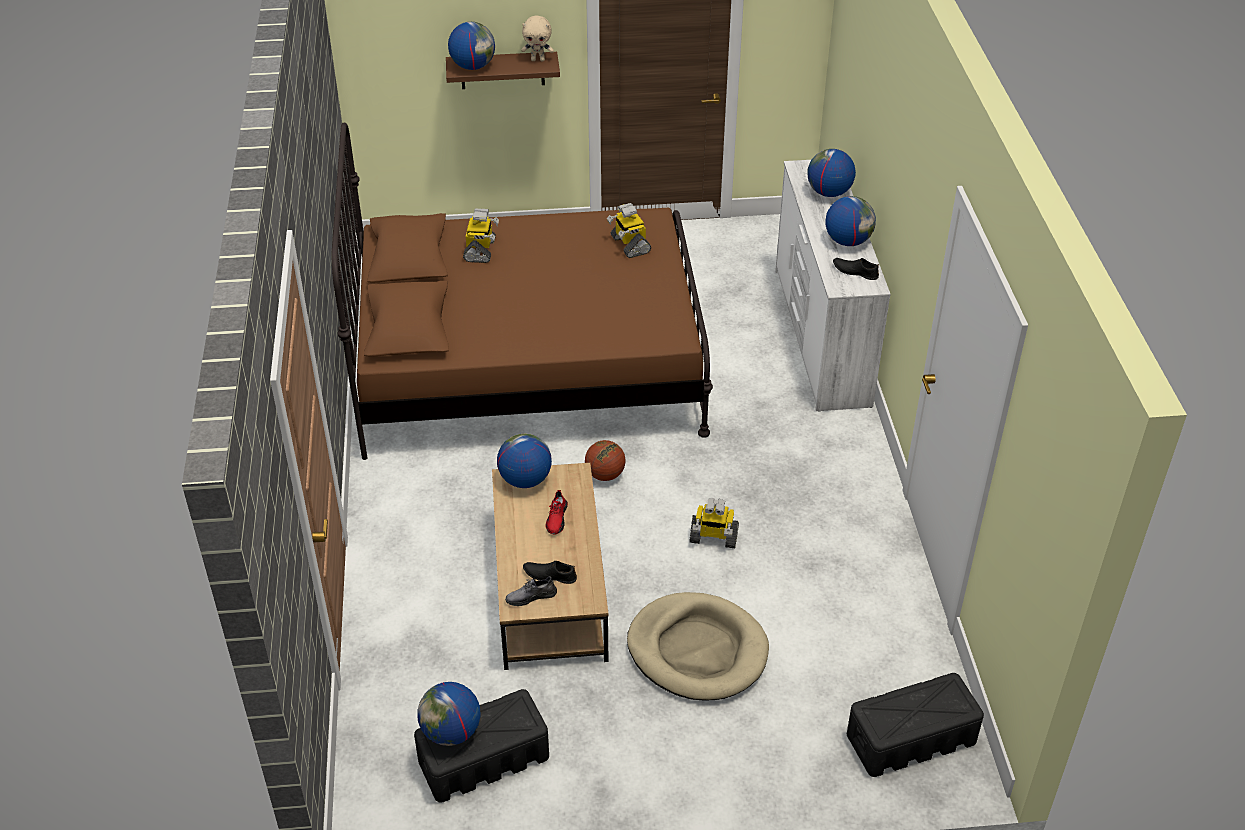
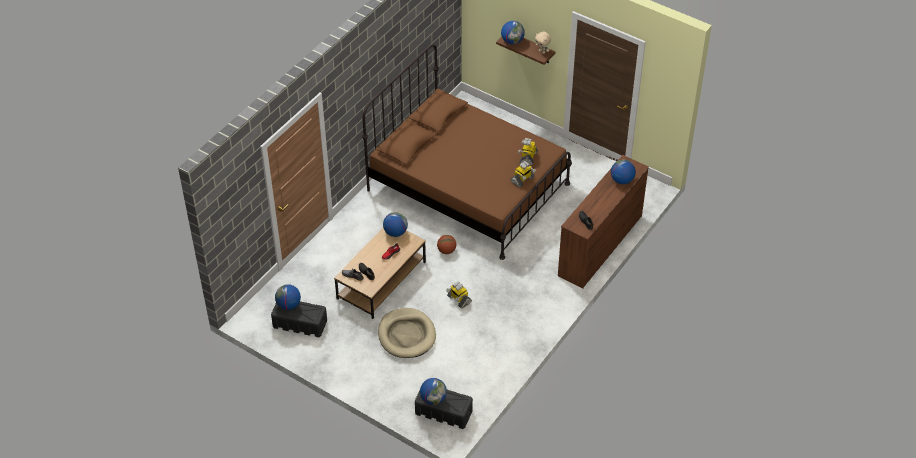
camera: 40 degrees right, 5 degrees up
toy robot [463,209,499,263] -> toy robot moved to [511,161,536,188]
white dresser [775,160,891,412] -> brown dresser [558,155,649,289]
globe [825,196,876,246] -> globe moved to [420,378,447,405]

